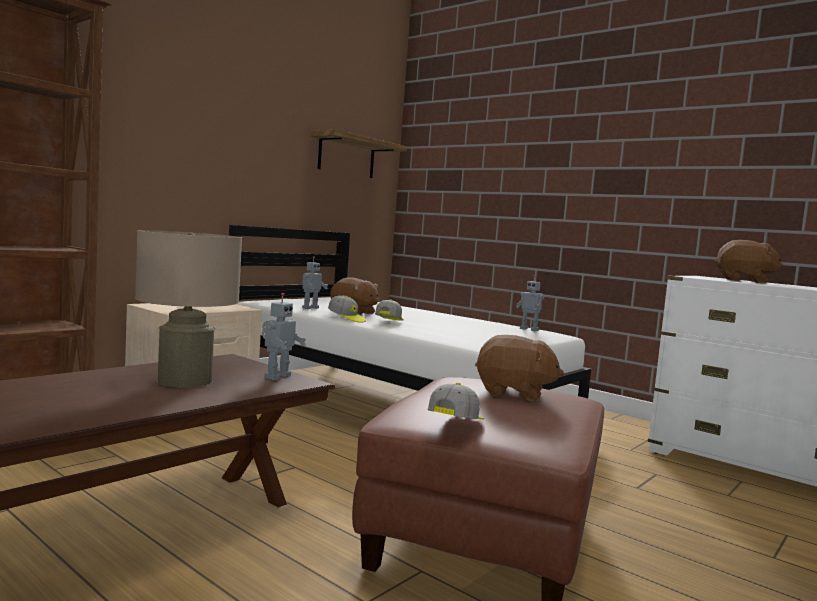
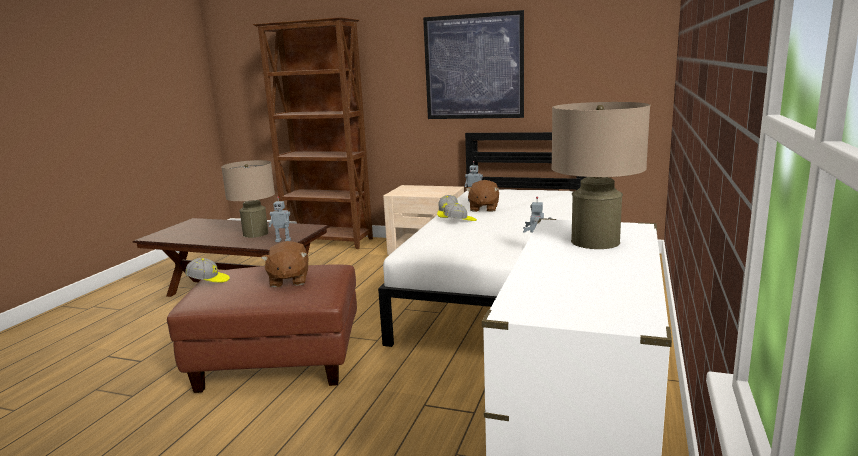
camera: 70 degrees right, 10 degrees up
shelf [309,129,407,178] -> none
brown plush toy [715,240,783,284] -> beige table lamp [551,102,650,249]
none -> picture [423,10,524,119]

